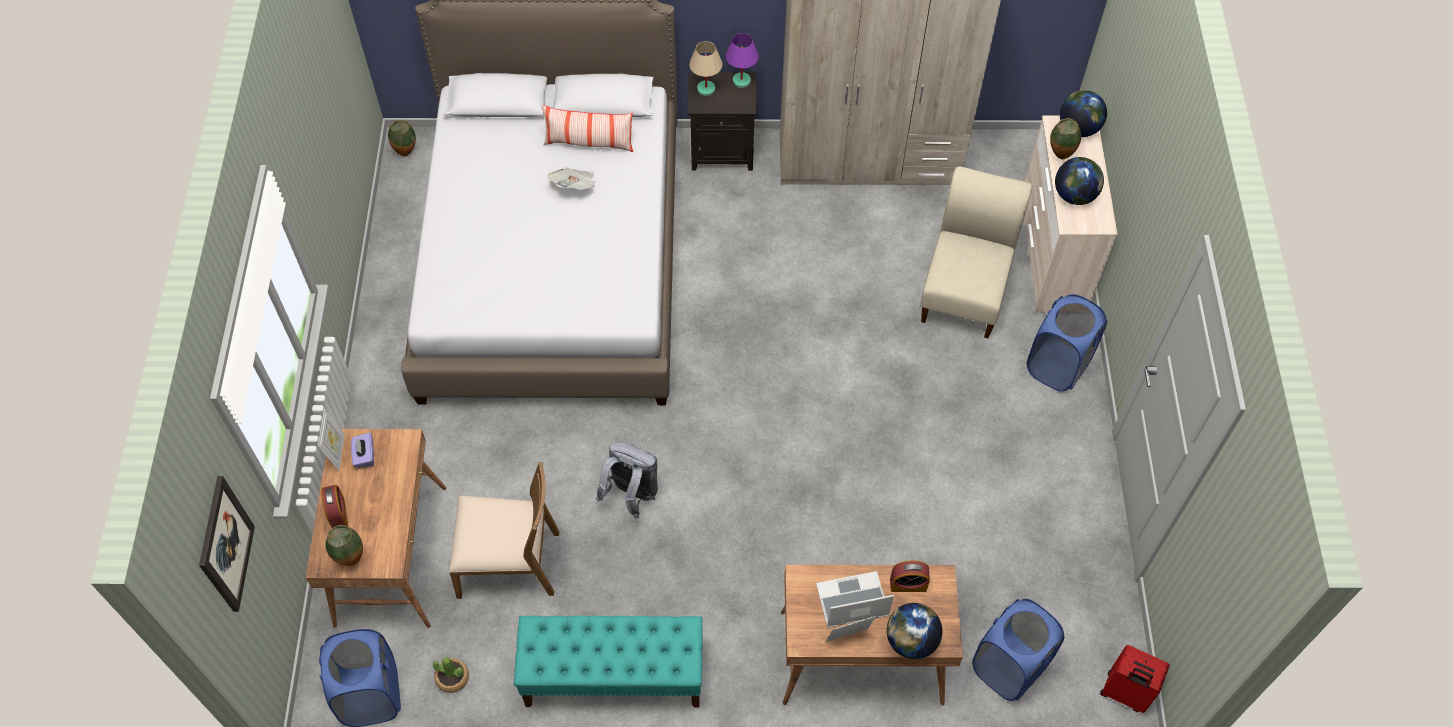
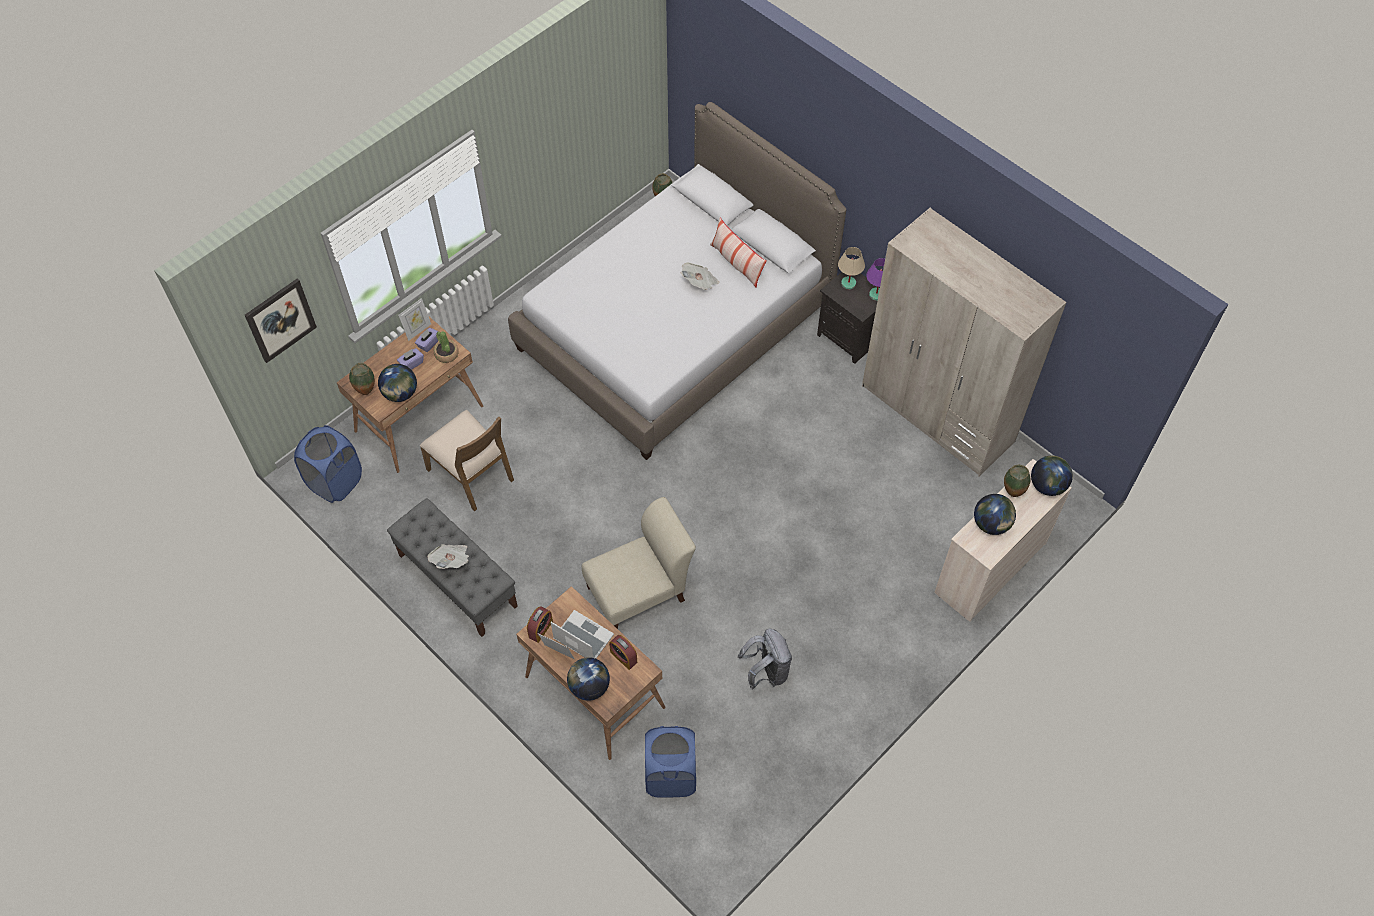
camera: 45 degrees right, 0 degrees up
alarm clock [321,485,348,528] -> alarm clock moved to [527,606,553,643]
potted plant [433,657,469,693] -> potted plant moved to [434,331,459,363]
turquoise bench [514,616,703,708] -> grey bench [387,498,518,637]
grey backpack [596,443,658,518] -> grey backpack moved to [738,628,792,689]
beige chair [920,166,1032,339] -> beige chair moved to [582,497,696,629]
blue laundry basket [1027,294,1107,392] -> none
red suitcase [1100,645,1170,713] -> none
none -> globe [378,364,417,402]
none -> purple tissue box [397,348,424,370]
none -> newspaper [428,544,469,569]

